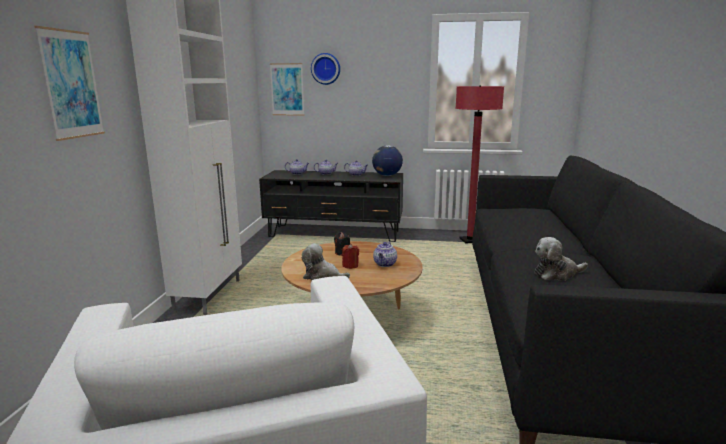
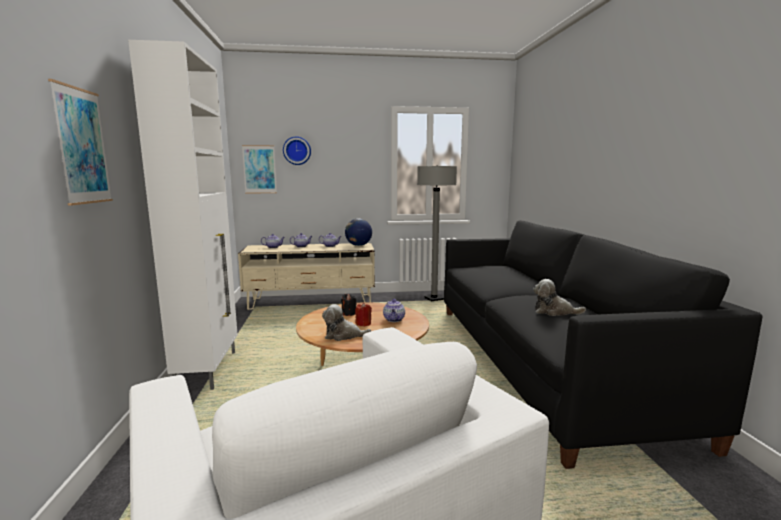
camera: 15 degrees left, 5 degrees down
black tv stand [259,170,403,242] -> beige tv stand [238,243,375,310]
red floor lamp [456,85,504,243] -> grey floor lamp [417,166,457,301]
plush toy [534,237,588,281] -> plush toy turned 45 degrees clockwise [533,279,586,316]

